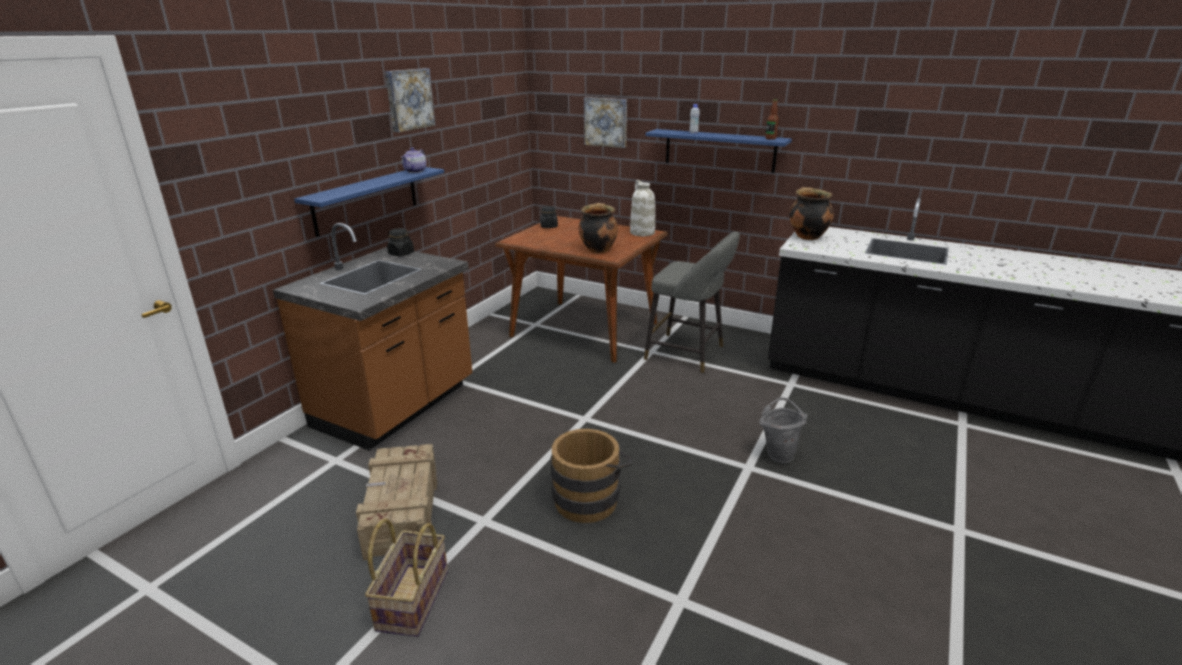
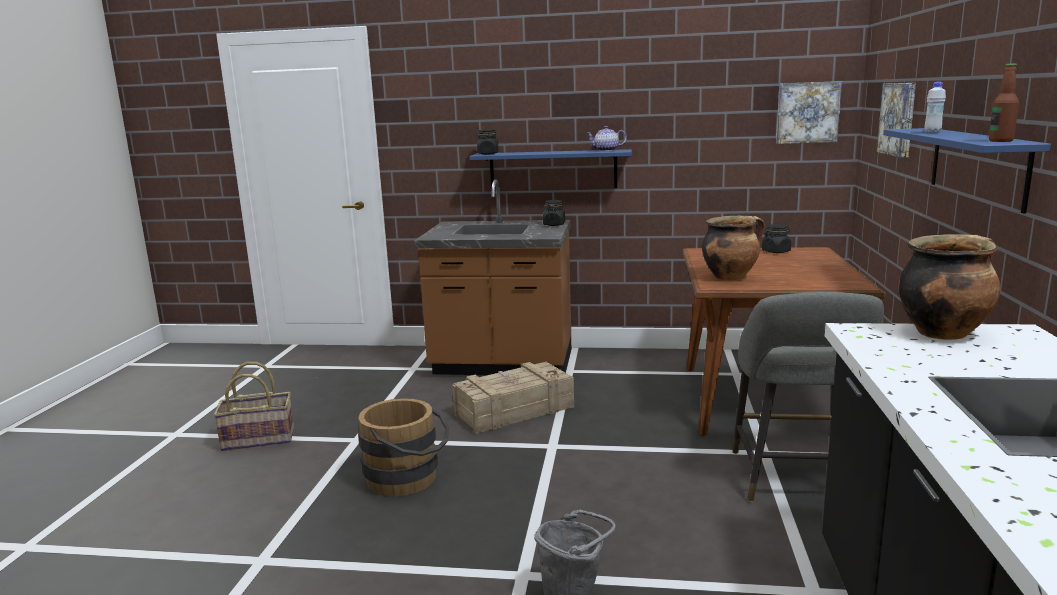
camera: 70 degrees right, 10 degrees down
crate [356,444,437,560] -> crate moved to [452,362,574,434]
picture [385,68,435,132] -> picture moved to [776,81,842,144]
white vase [630,180,655,236] -> none
none -> black jar [477,129,499,155]

